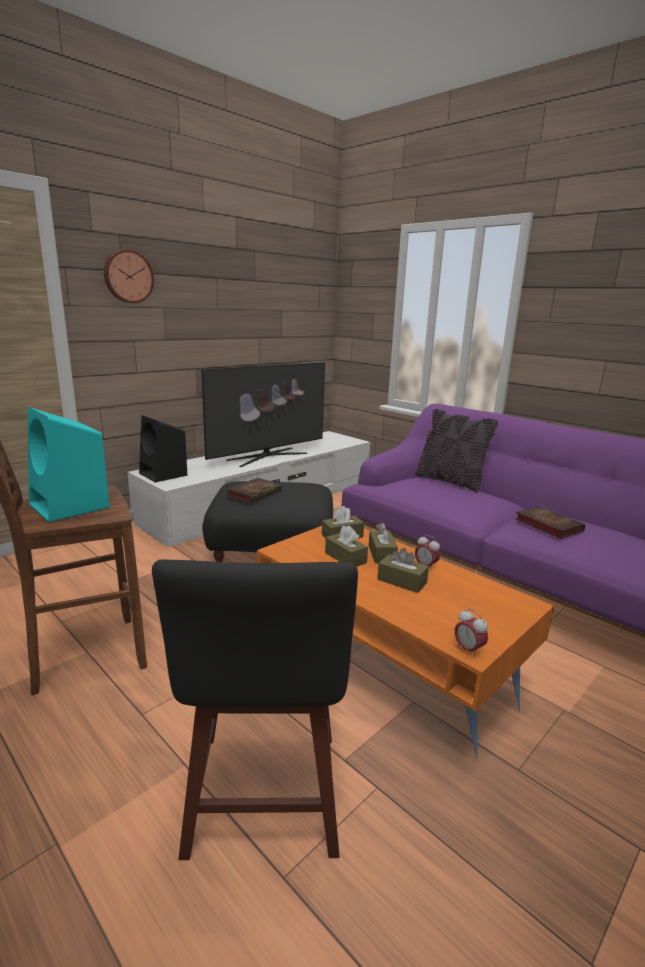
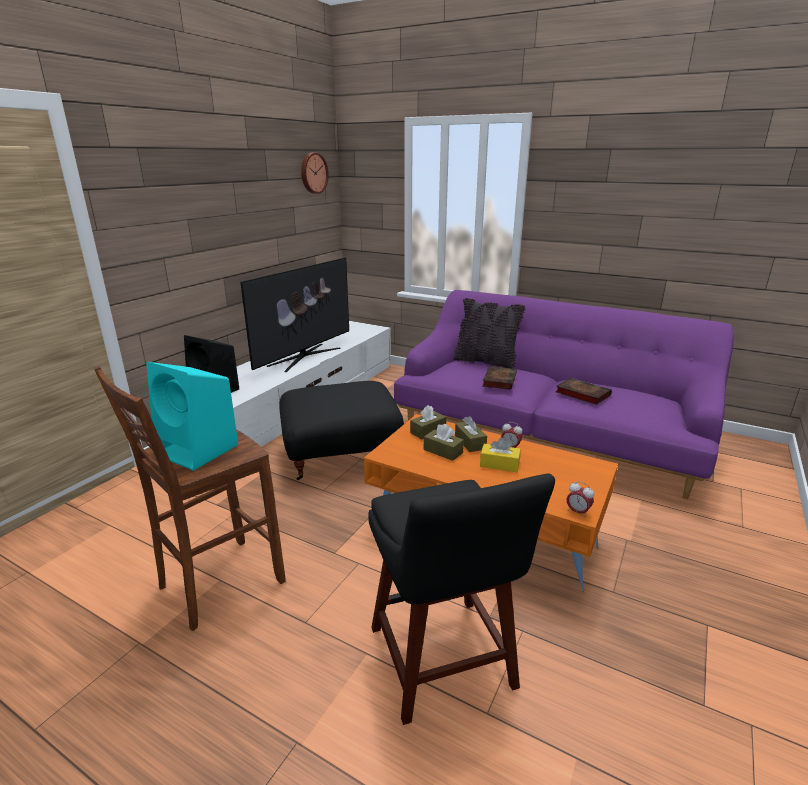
camera: 15 degrees left, 5 degrees up
wall clock [104,250,154,303] -> wall clock moved to [301,153,329,194]
book [226,478,282,503] -> book moved to [482,366,517,389]
brown tissue box [377,548,429,593] -> yellow tissue box [480,437,521,472]

